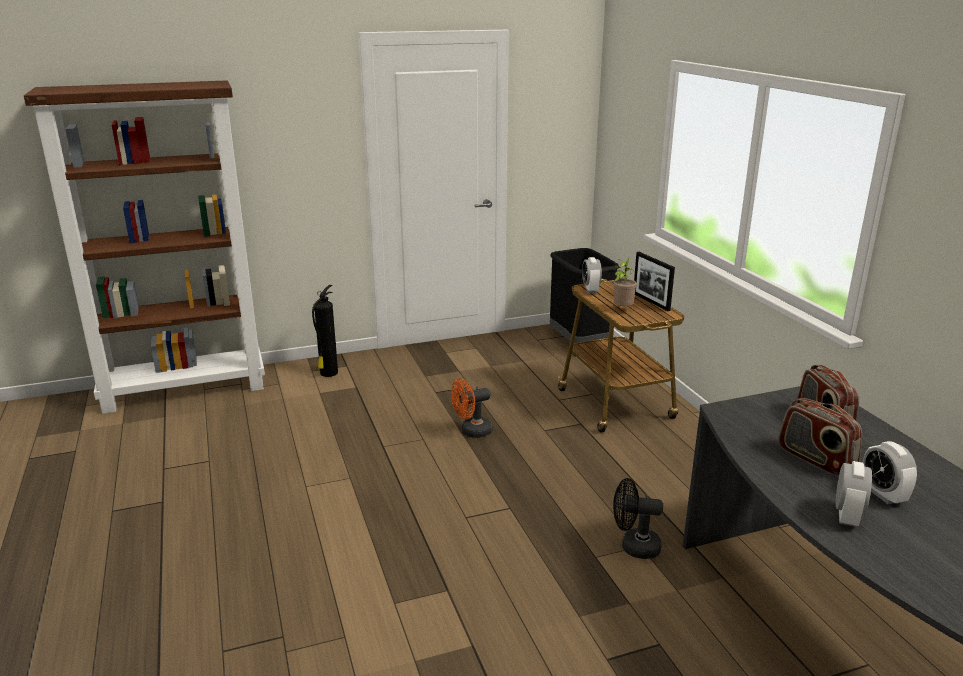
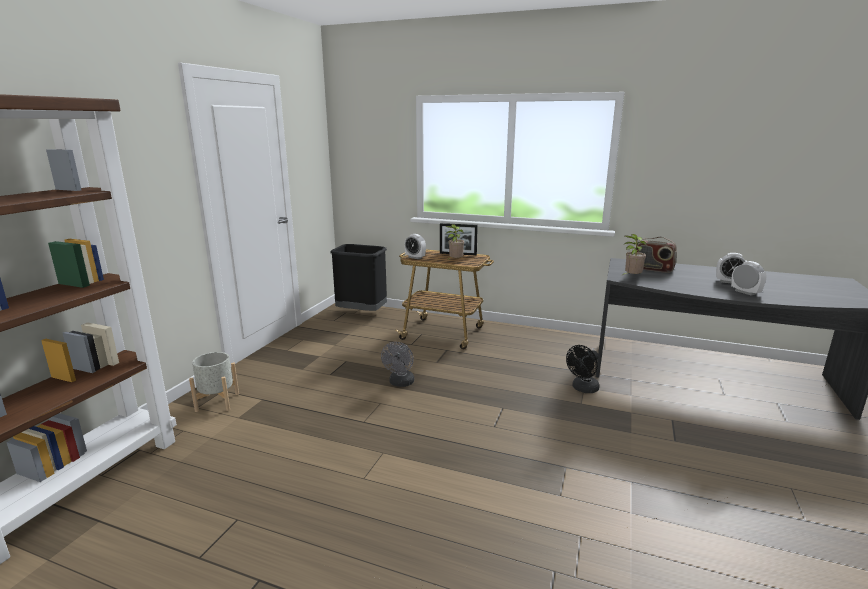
camera: 50 degrees left, 5 degrees down
fire extinguisher [312,285,338,377] -> grey planter [189,352,239,412]
orange fan [451,379,492,438] -> grey fan [381,342,414,387]
radio [778,398,862,477] -> none
none -> potted plant [621,234,647,276]

